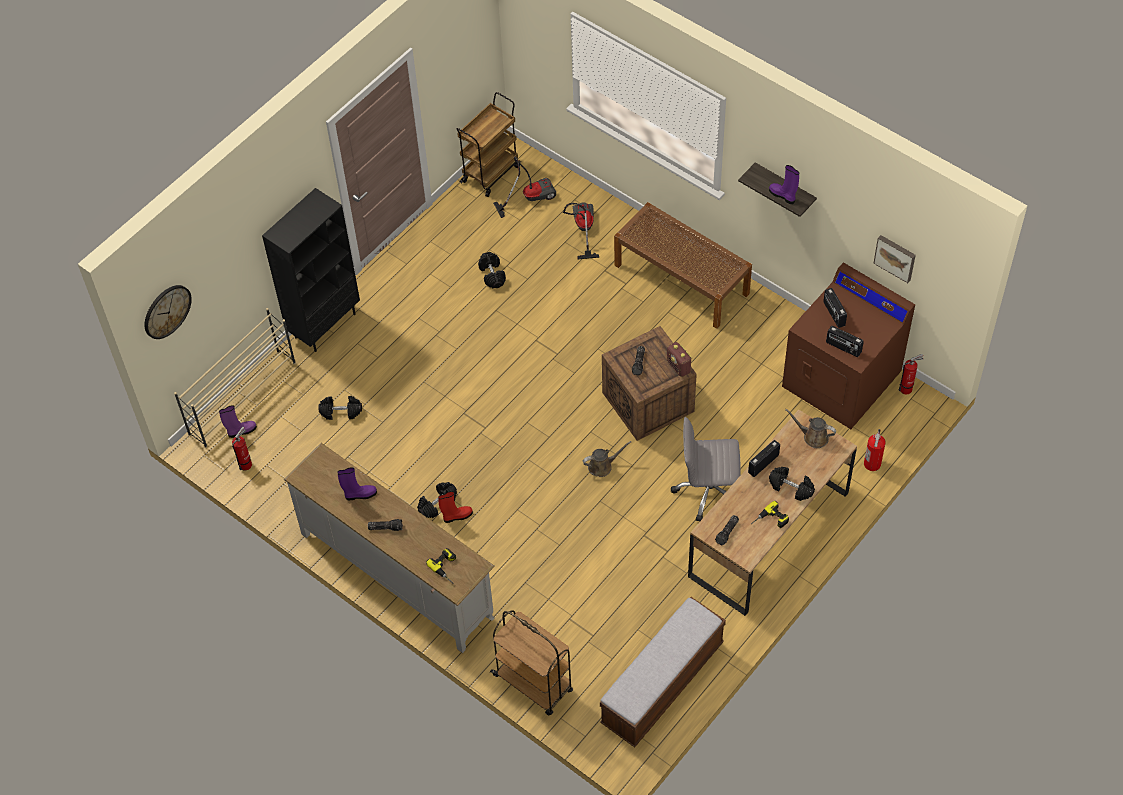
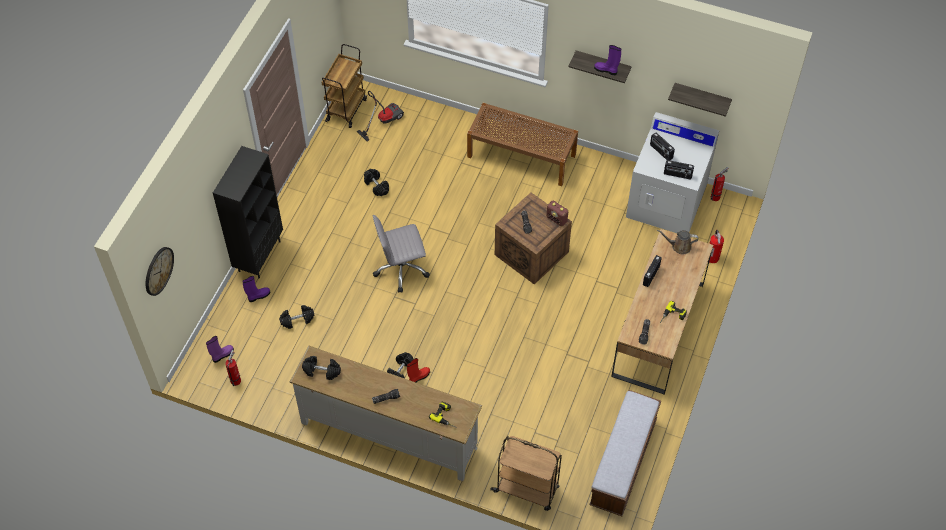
camera: 20 degrees left, 0 degrees up
beige shoe rack [174,308,296,448] -> none
purple boot [337,468,377,501] -> purple boot moved to [242,276,270,302]
vacuum cleaner [563,203,599,260] -> none
brown watering can [583,441,631,477] -> none
grey office chair [671,417,741,521] -> grey office chair moved to [373,215,430,292]
black dumbbell [769,467,815,501] -> black dumbbell moved to [302,356,341,380]
brown washing machine [782,262,915,429] -> white washing machine [626,112,719,233]
picture [873,235,916,283] -> shelf [668,83,732,117]

